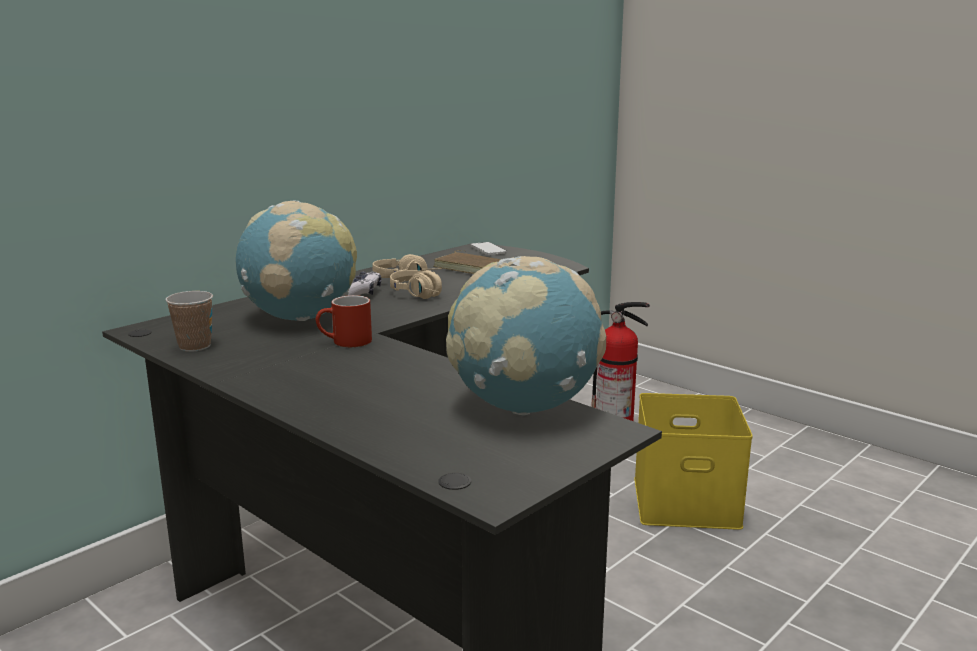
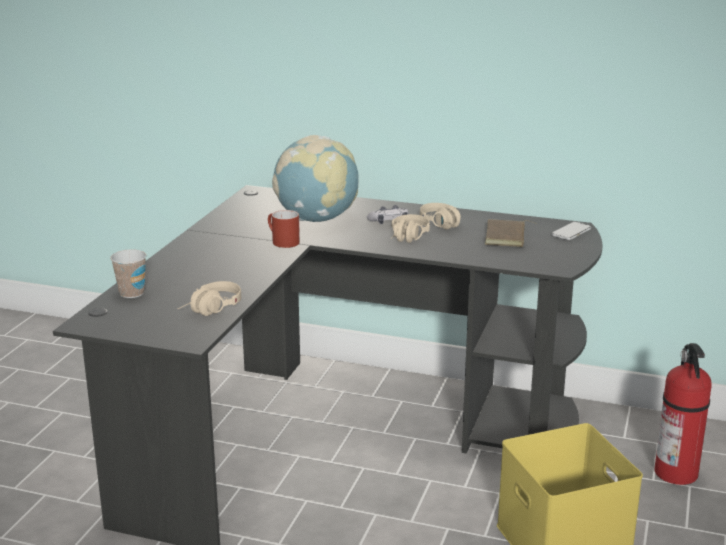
camera: 65 degrees right, 5 degrees up
cup [166,291,213,352] -> cup moved to [110,249,147,298]
globe [446,256,606,416] -> beige headphones [178,281,241,316]

